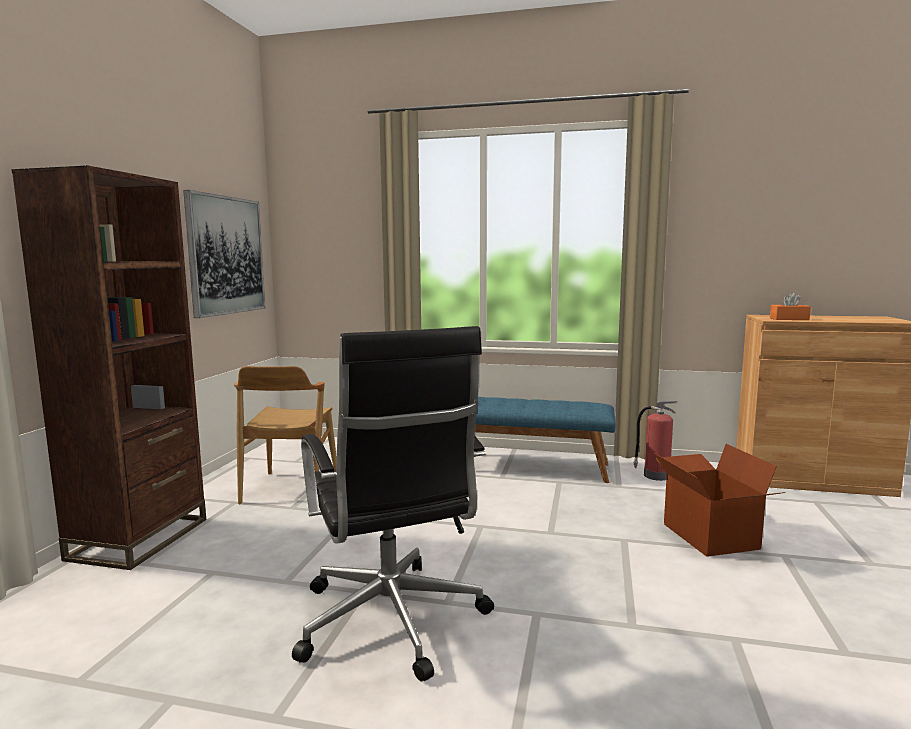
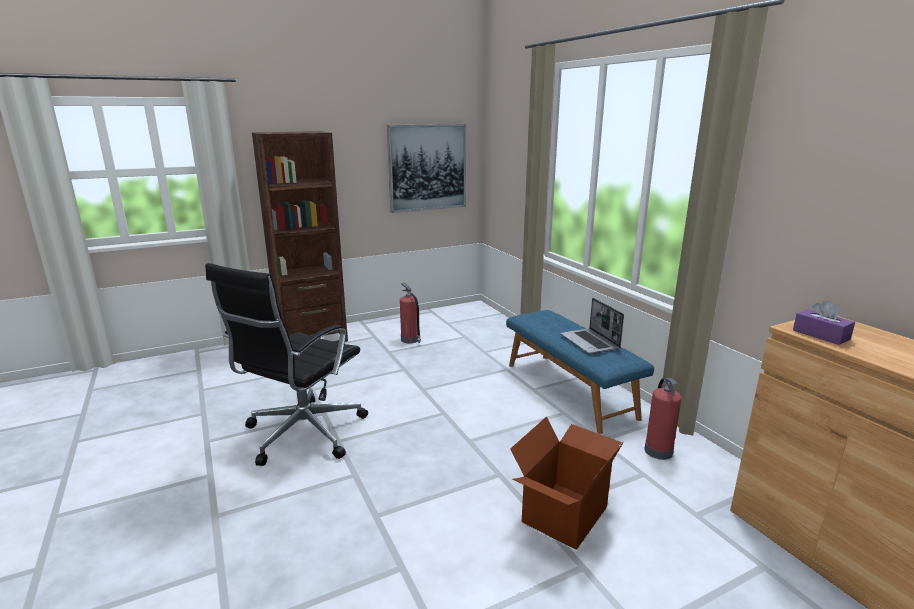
camera: 50 degrees right, 10 degrees up
brown chair [234,366,337,504] -> fire extinguisher [400,283,421,344]
orange tissue box [770,292,811,320] -> purple tissue box [793,300,855,345]
none -> laptop [561,298,624,354]

